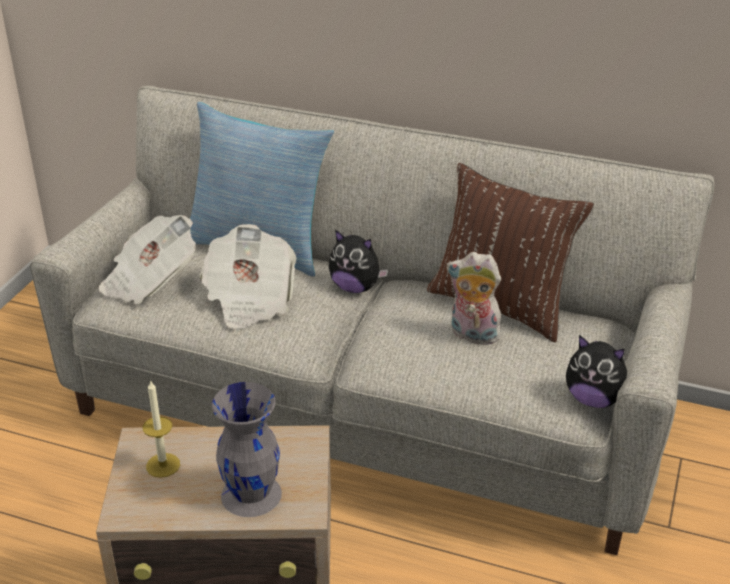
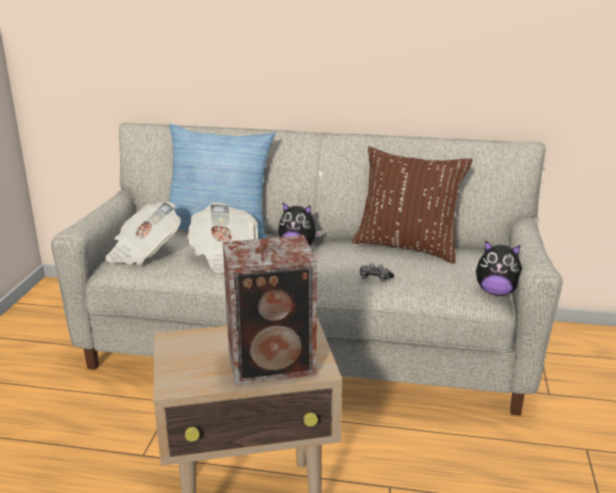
camera: 10 degrees left, 10 degrees down
candle [143,380,180,478] -> none
grey vase [212,382,282,517] -> speaker [223,235,317,385]
plush toy [446,252,504,345] -> none
none -> game controller [360,263,394,282]

